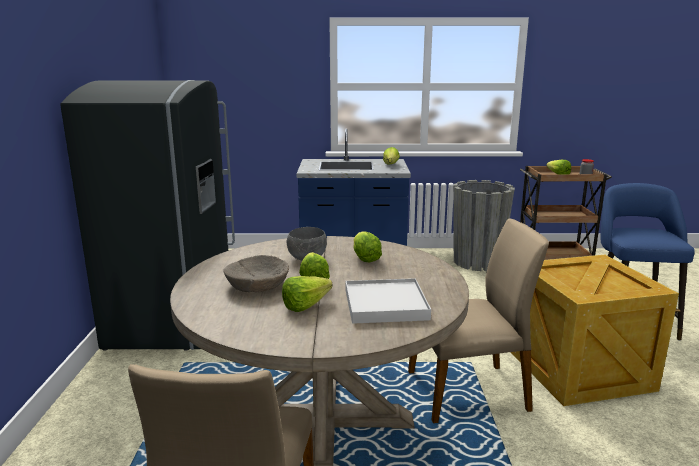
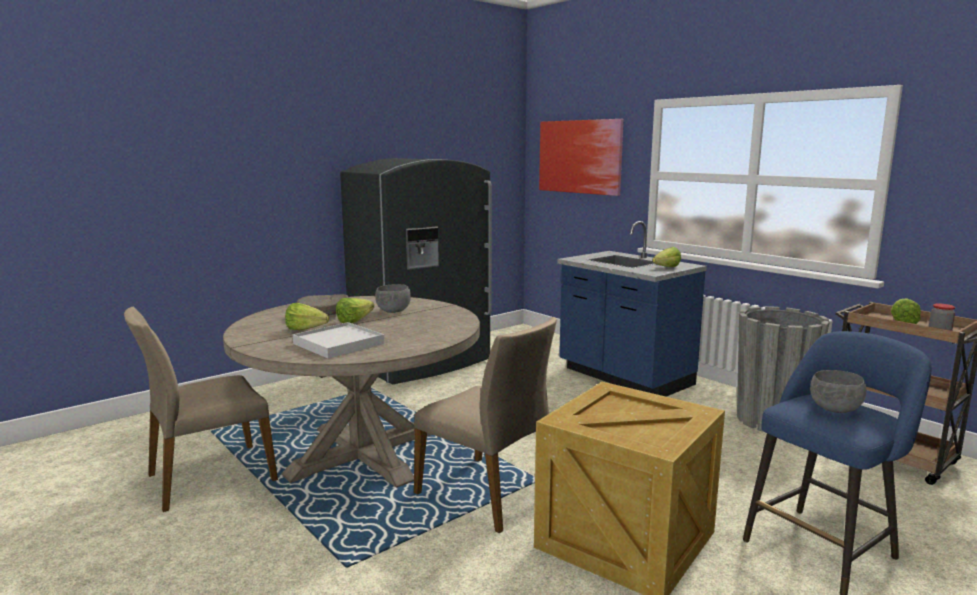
camera: 50 degrees right, 5 degrees down
lettuce [353,231,382,262] -> none
none -> picture [539,119,624,196]
none -> grey bowl [810,370,867,413]

